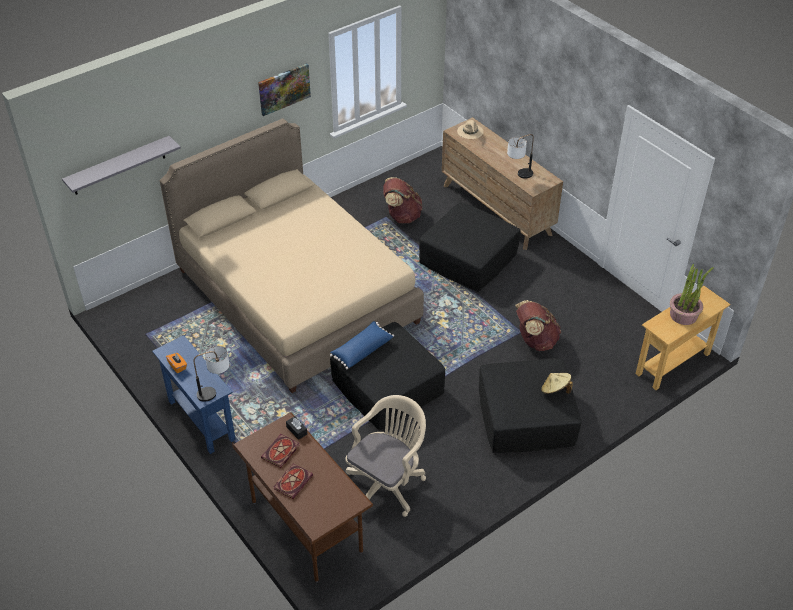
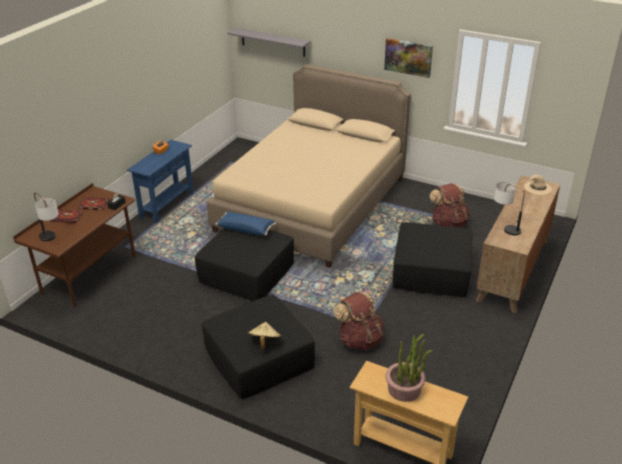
camera: 65 degrees right, 10 degrees down
table lamp [193,346,230,402] -> table lamp moved to [34,193,59,241]
beige office chair [345,395,426,517] -> none

